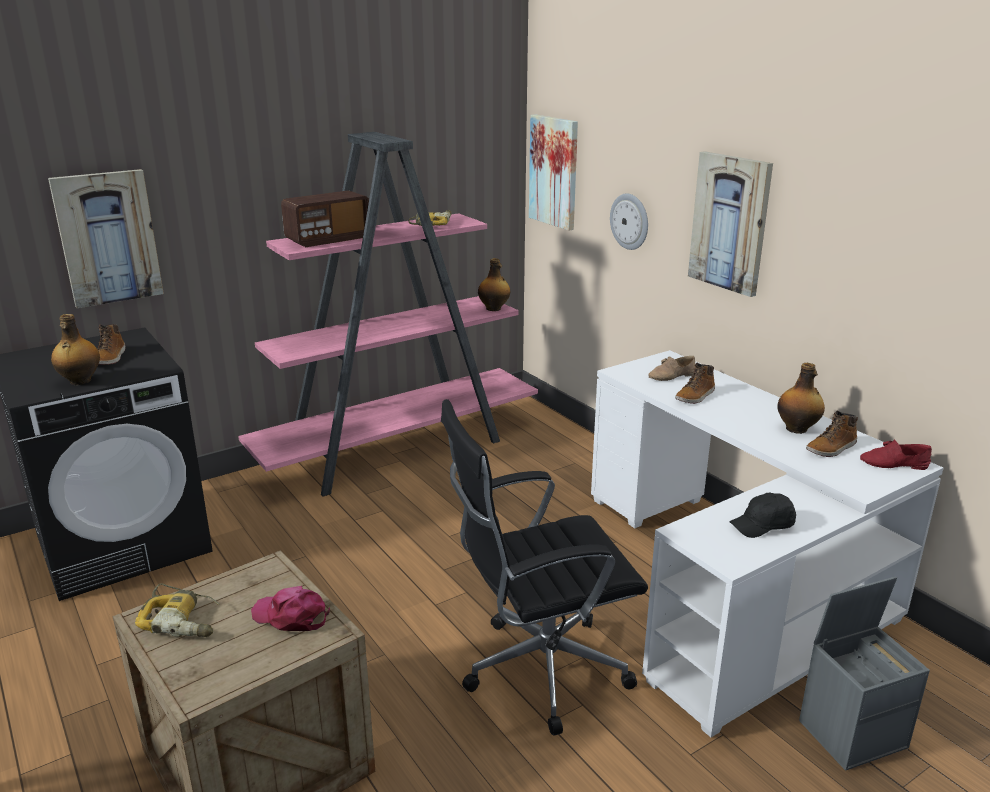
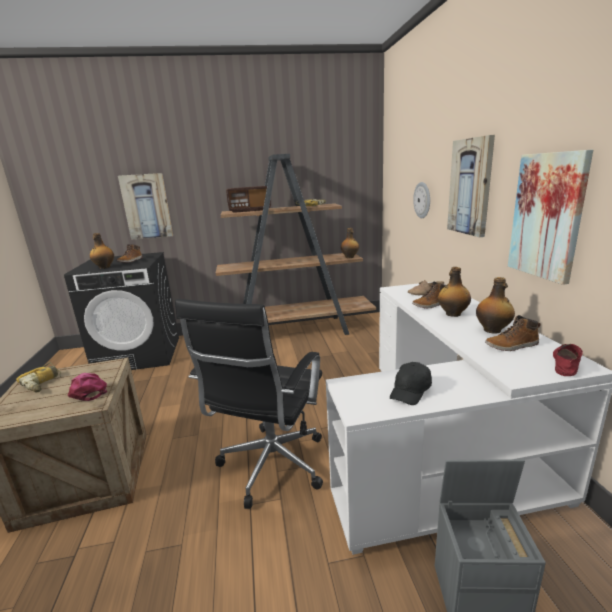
camera: 25 degrees right, 5 degrees down
pink bookcase [238,132,538,497] -> brown bookcase [216,154,376,335]
black office chair [441,399,648,736] -> black office chair turned 75 degrees counterclockwise [175,299,323,509]
picture [529,115,578,230] -> picture moved to [508,150,593,285]
black cap [729,493,796,538] -> black cap turned 60 degrees counterclockwise [390,362,432,405]
red shoe [860,440,932,470] -> red shoe turned 90 degrees clockwise [553,344,583,376]
none -> bottle [438,267,471,317]

